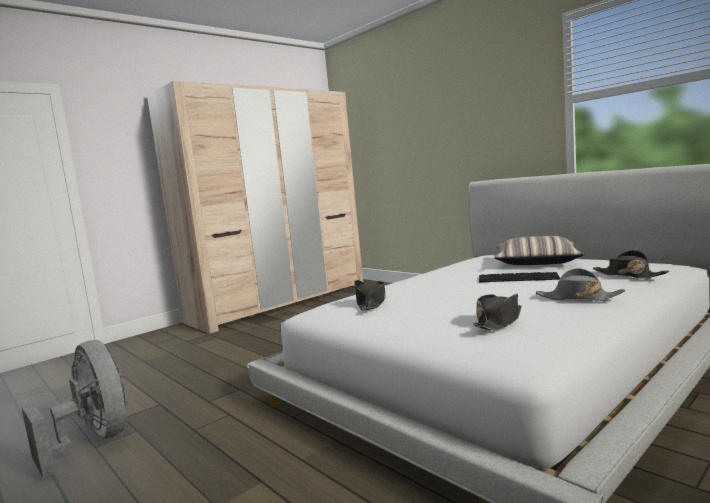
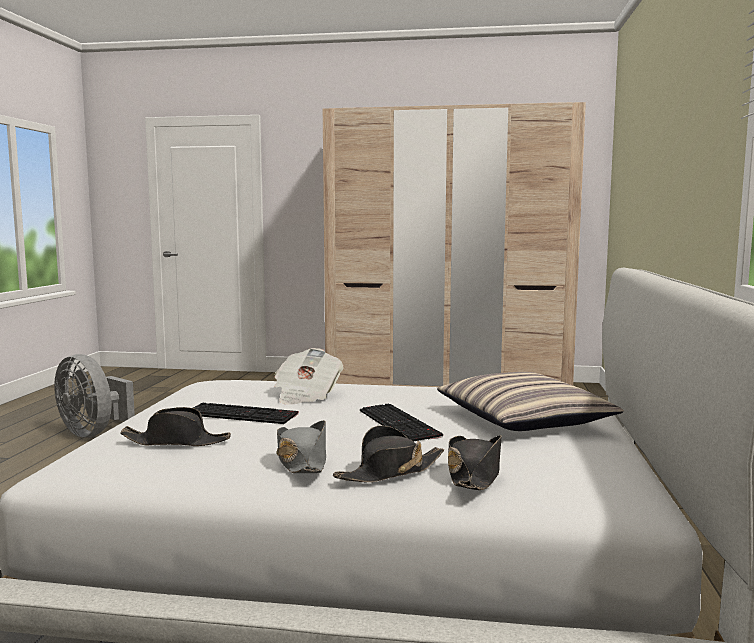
camera: 50 degrees right, 0 degrees up
grey fan [21,340,127,478] -> grey fan turned 120 degrees clockwise [54,354,135,437]
black hat [354,280,386,310] -> black hat moved to [333,425,444,482]
none -> keyboard [193,402,298,424]
none -> newspaper [274,348,344,405]

